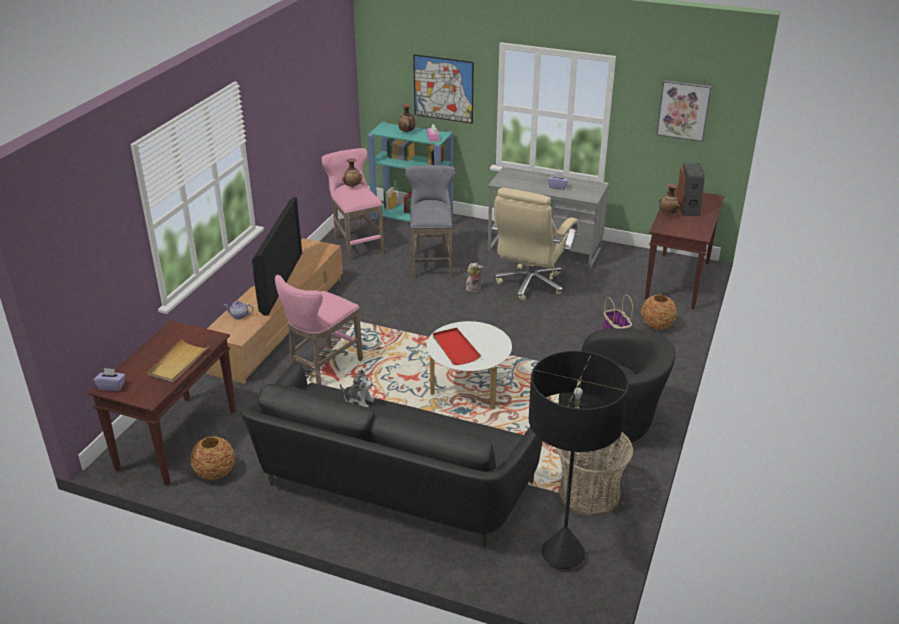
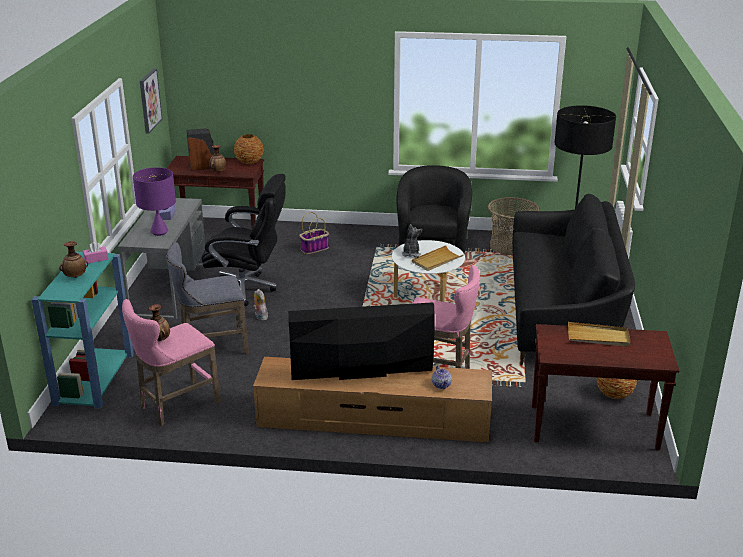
camera: 105 degrees left, 5 degrees down
purple tissue box [94,368,125,391] -> none
plush toy [340,369,375,407] -> plush toy moved to [402,224,422,257]
picture [413,54,474,124] -> none
red tray [433,328,481,365] -> beige tray [412,245,464,271]
beige office chair [492,188,579,301] -> black office chair [201,174,286,306]
vase [641,295,677,330] -> vase moved to [234,134,264,164]
none -> purple table lamp [133,167,176,236]

